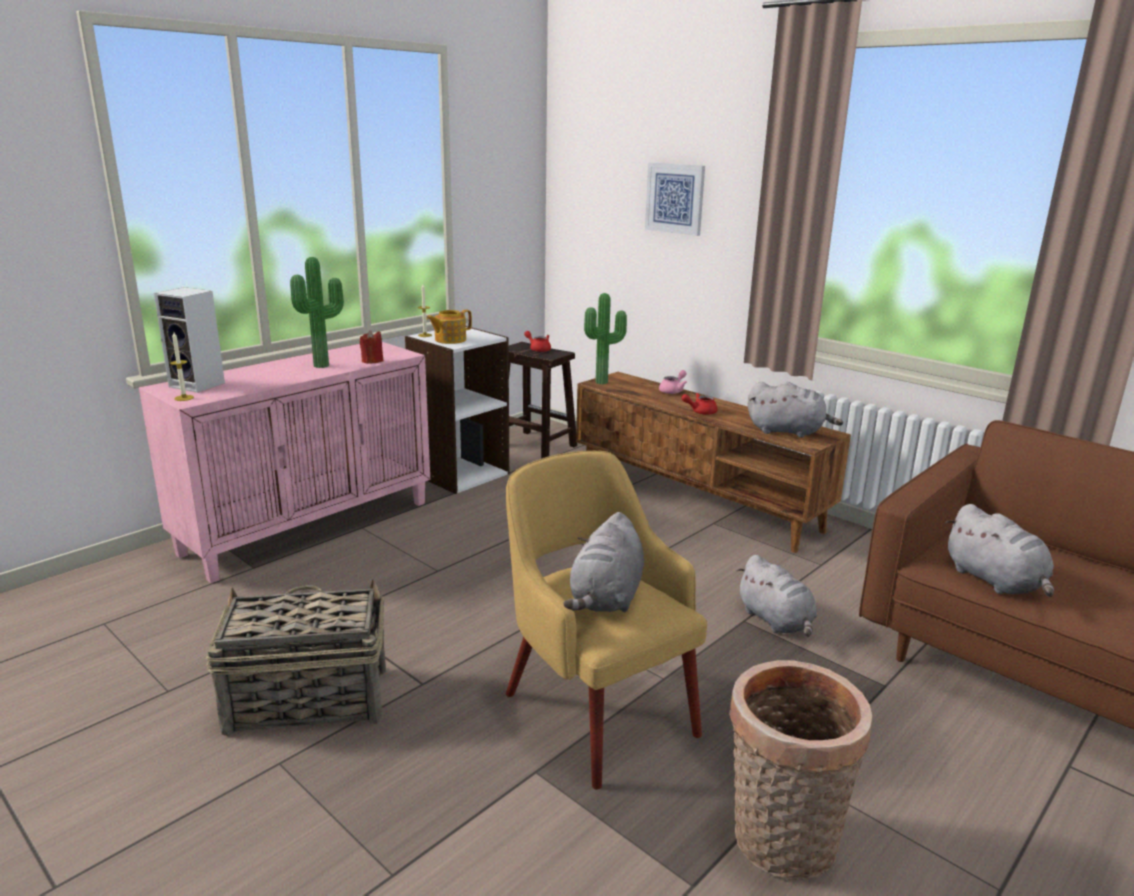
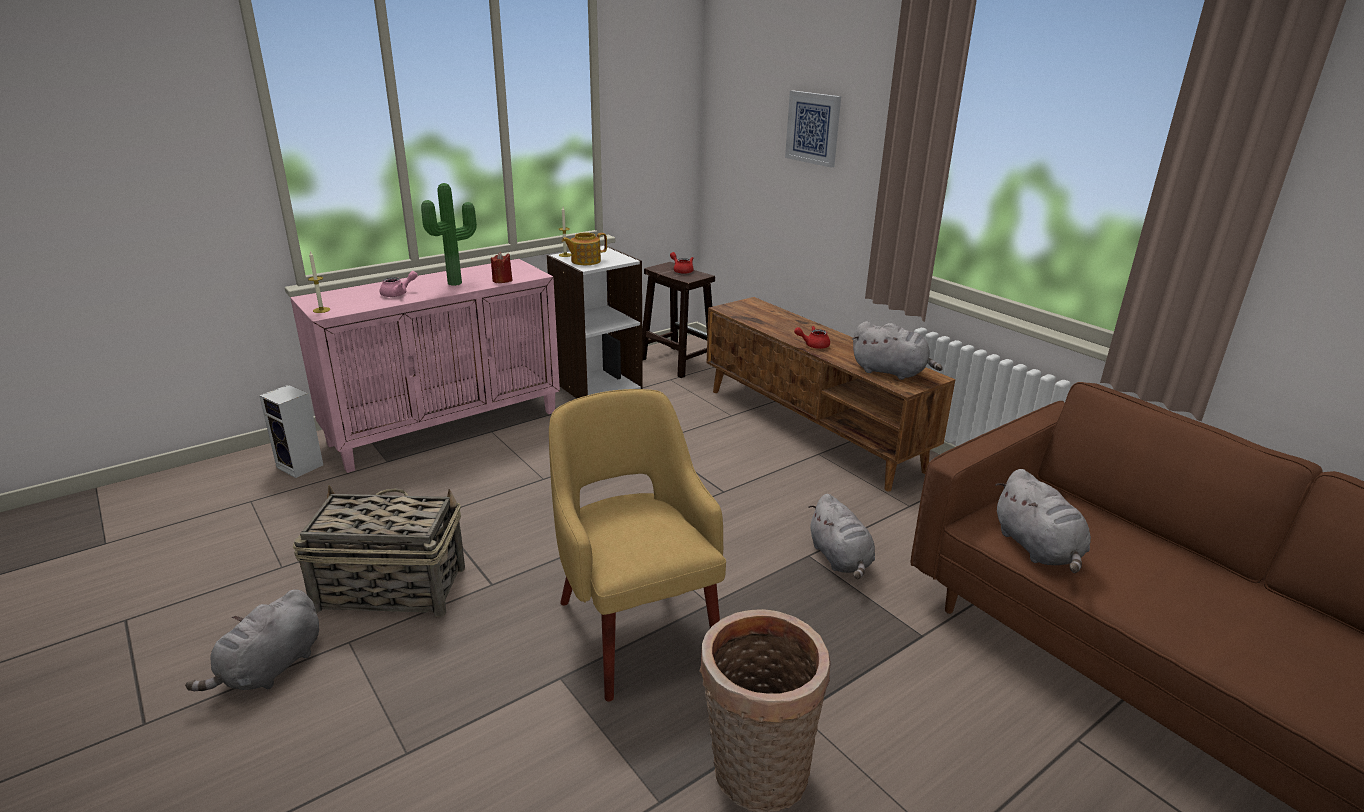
camera: 10 degrees right, 5 degrees up
speaker [154,287,225,393] -> speaker moved to [259,385,324,478]
grey plush toy [563,512,644,613] -> grey plush toy moved to [185,589,319,691]
potted plant [584,293,627,384] -> none
pink teapot [659,370,687,394] -> pink teapot moved to [380,271,418,297]

